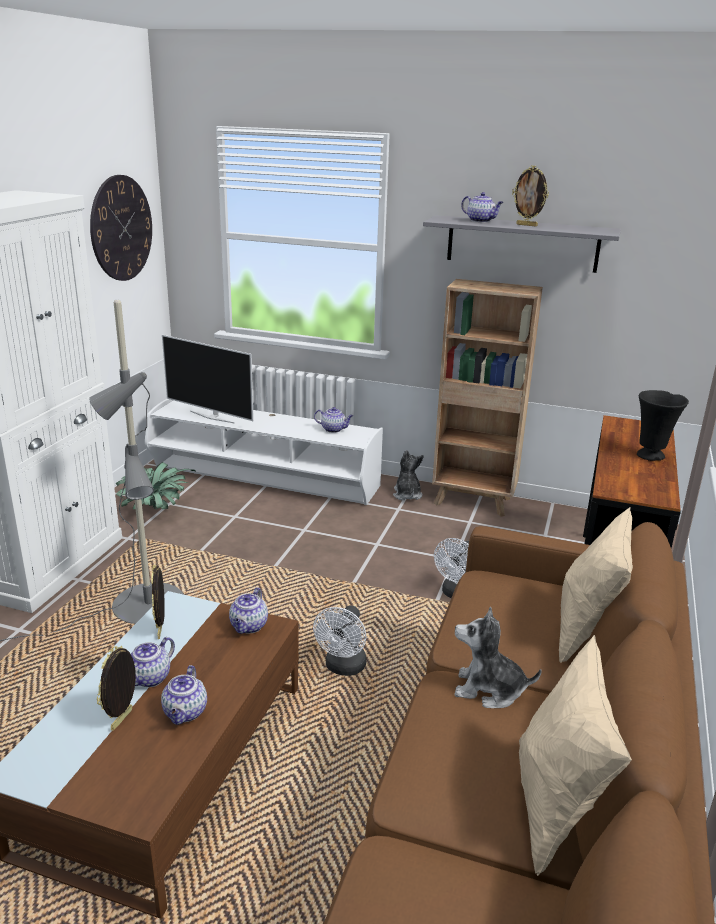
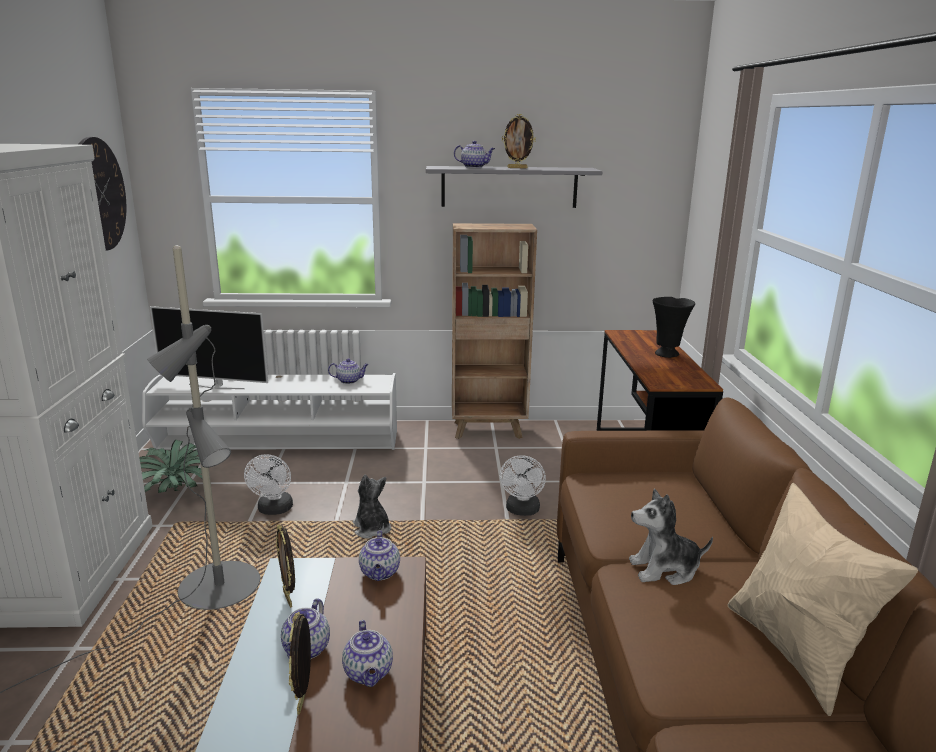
camera: 20 degrees left, 5 degrees down
white fan [313,605,367,676] -> white fan moved to [244,454,293,515]
plush toy [393,450,424,500] -> plush toy moved to [353,475,391,539]
beige pillow [559,507,633,663] -> none

